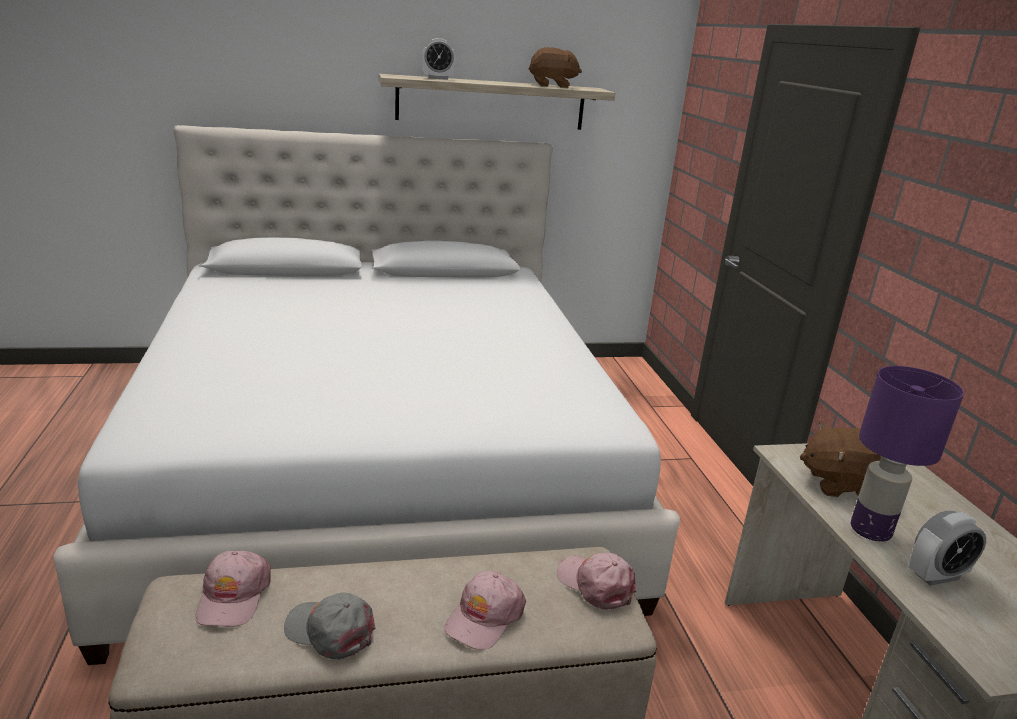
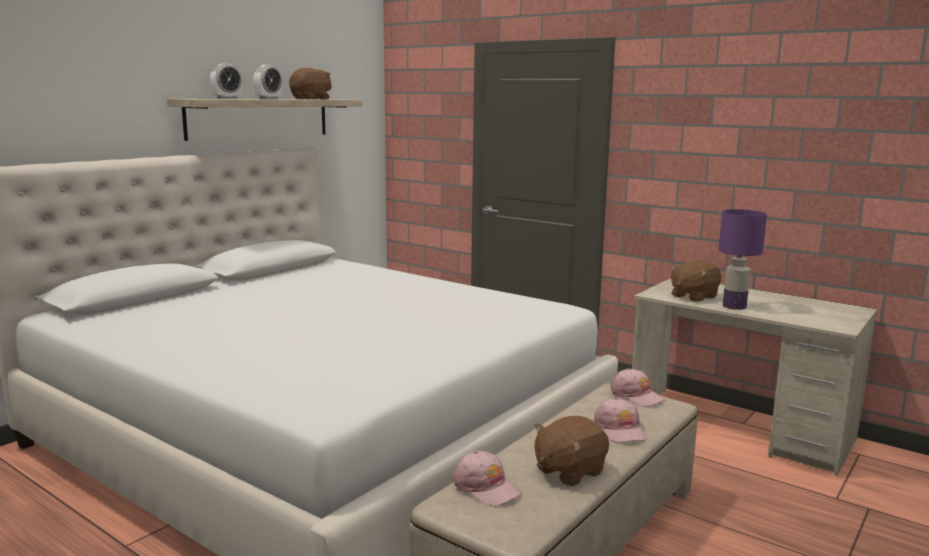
camera: 40 degrees left, 10 degrees down
grey cap [284,592,375,660] -> brown plush toy [534,416,609,486]
pink cap [557,553,636,610] -> pink cap turned 135 degrees counterclockwise [610,368,665,407]
alarm clock [909,511,986,586] -> alarm clock moved to [253,65,282,99]

